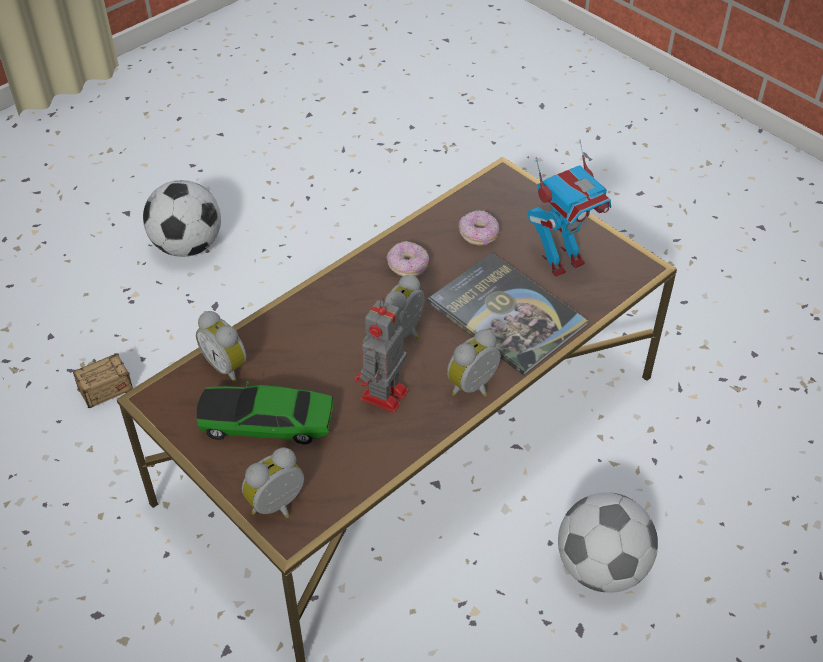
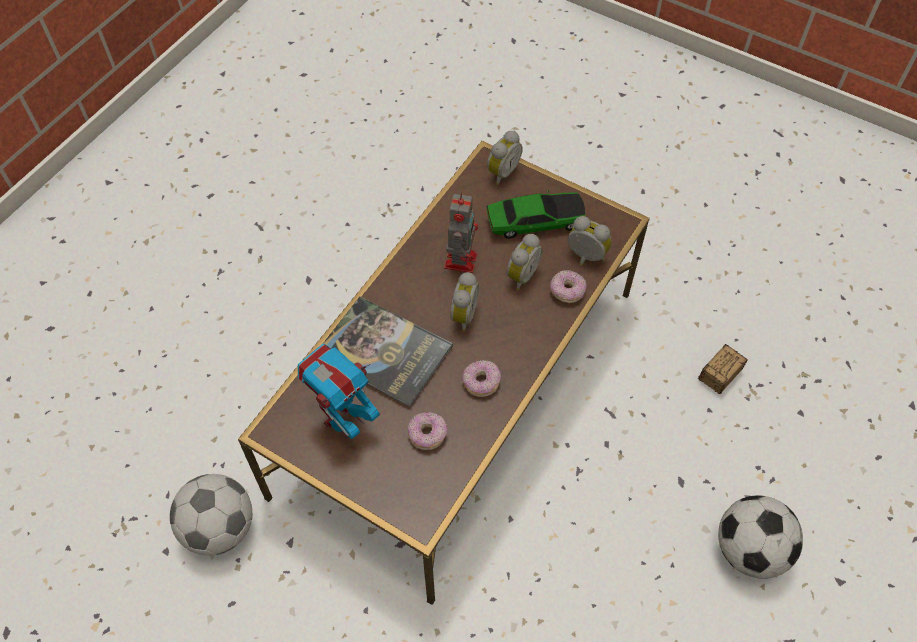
camera: 165 degrees right, 10 degrees up
alarm clock [447,329,500,397] -> alarm clock moved to [506,234,542,291]
football [558,492,658,593] -> football moved to [170,474,252,556]
none -> donut [550,270,587,303]

